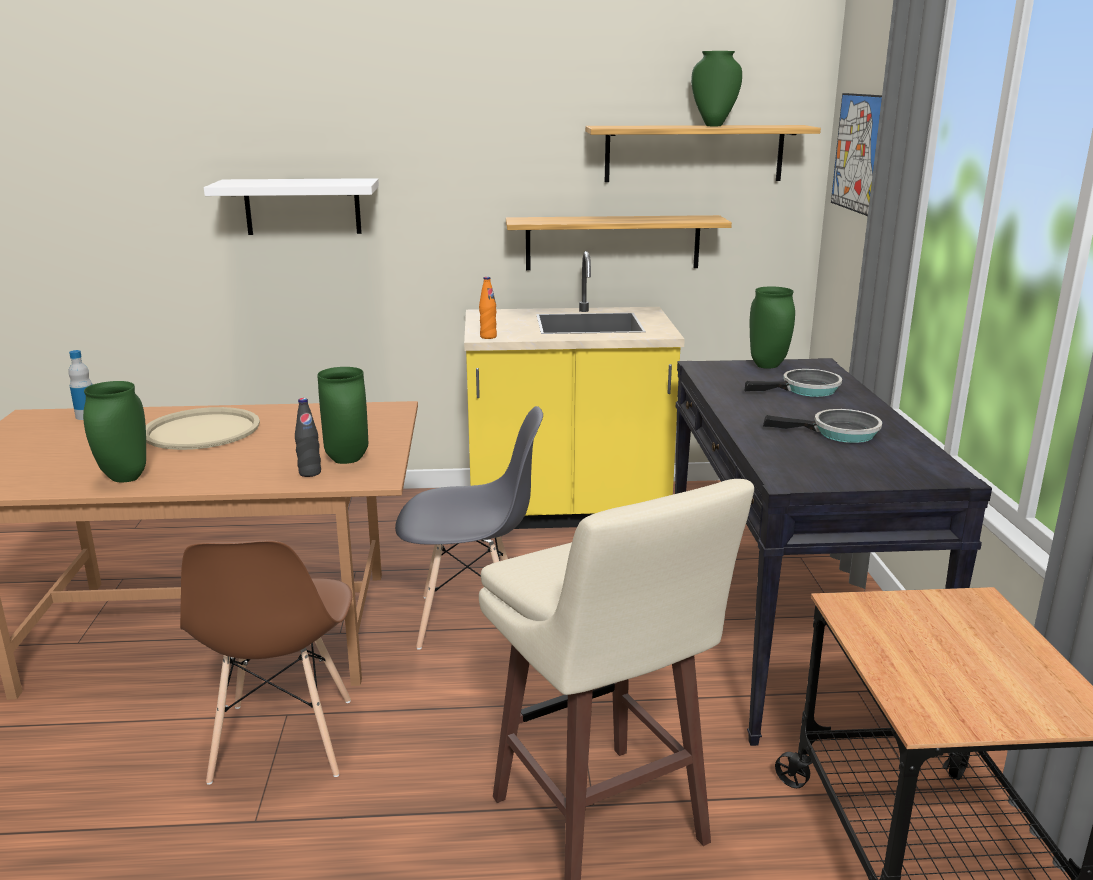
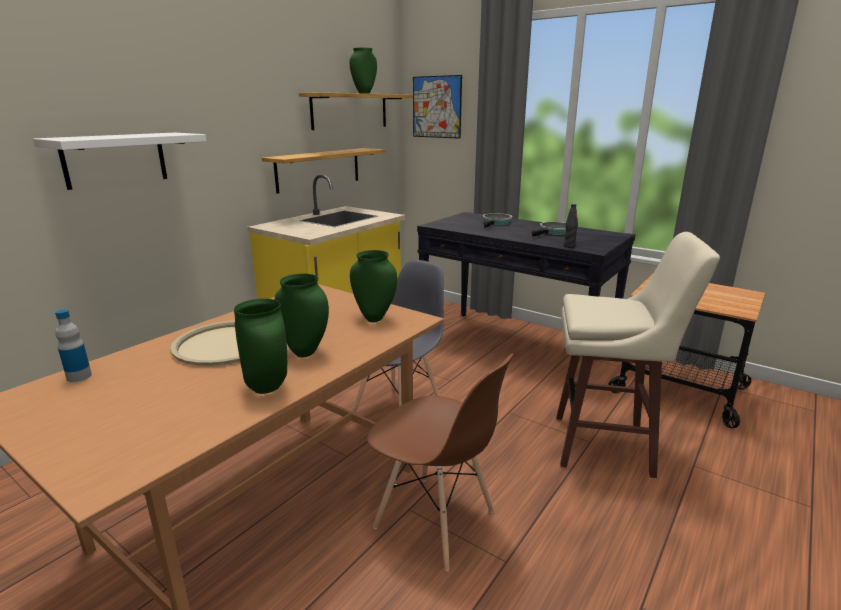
camera: 50 degrees left, 0 degrees up
black bottle [295,398,321,477] -> black bottle moved to [564,204,578,248]
orange bottle [479,277,497,339] -> none
green vase [750,286,795,369] -> green vase moved to [275,274,329,358]

